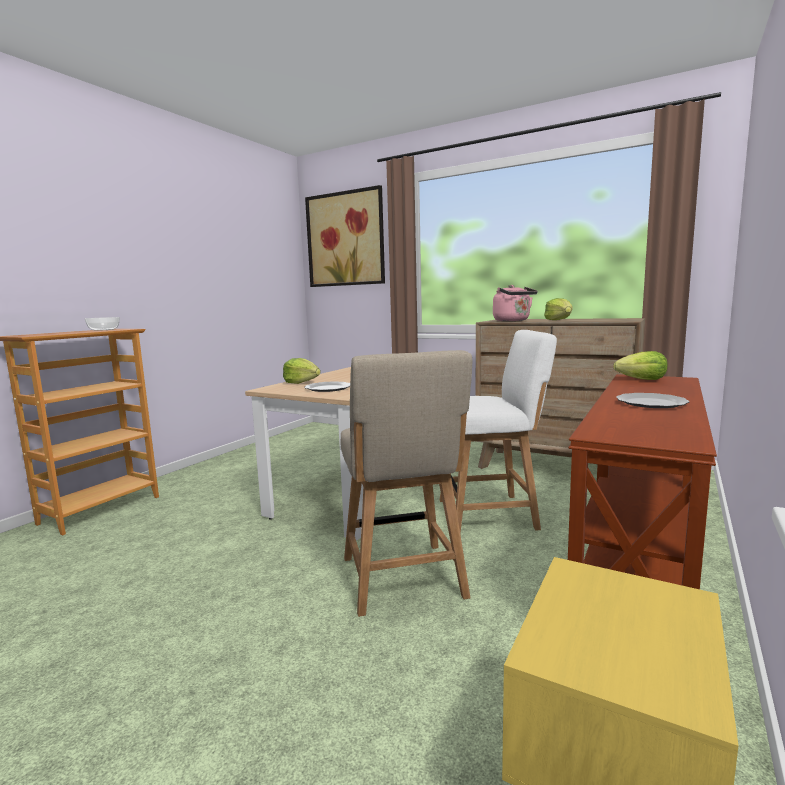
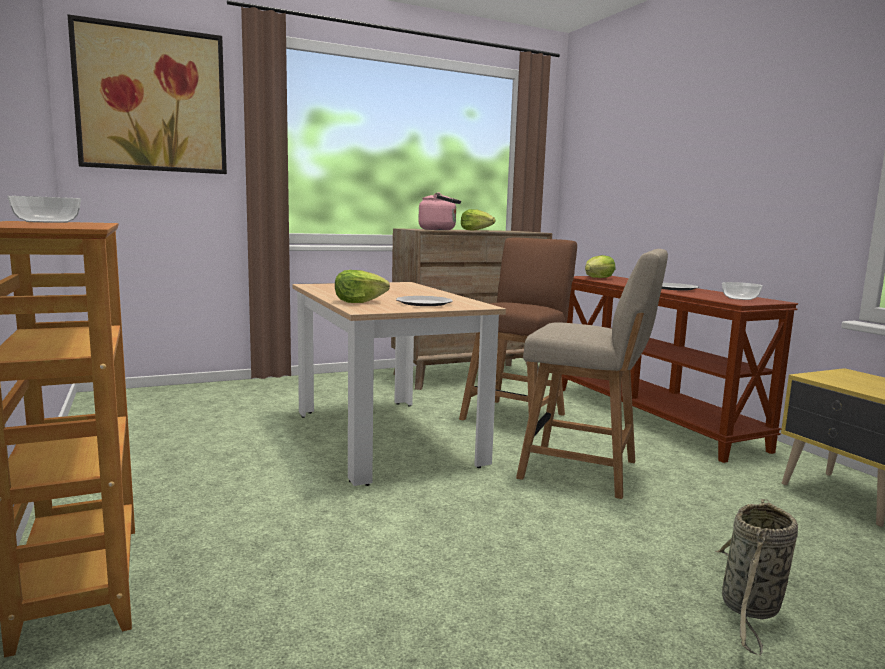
camera: 55 degrees left, 0 degrees up
white chair [440,330,557,533] -> brown chair [459,238,577,420]
none -> basket [715,499,798,656]
none -> bowl [722,282,763,300]

